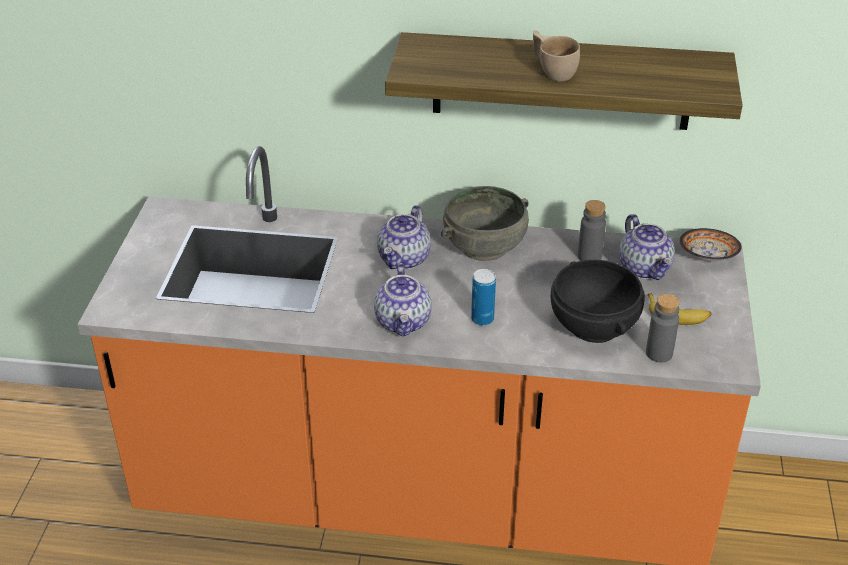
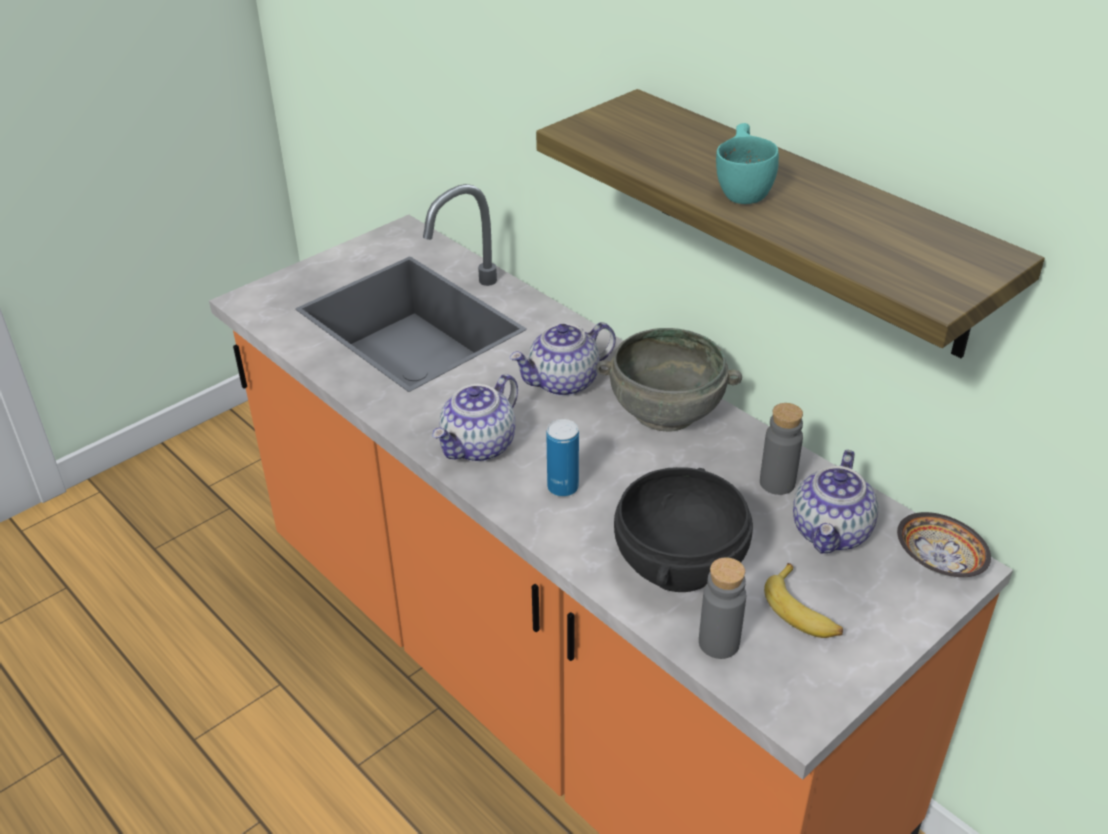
camera: 40 degrees right, 0 degrees up
beige cup [533,30,580,82] -> turquoise cup [716,123,779,204]

